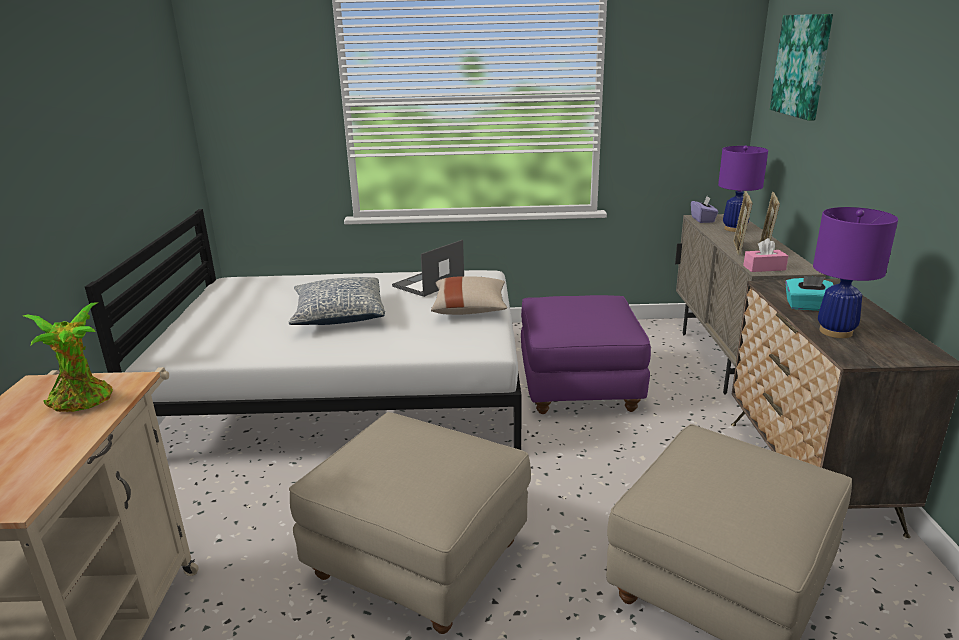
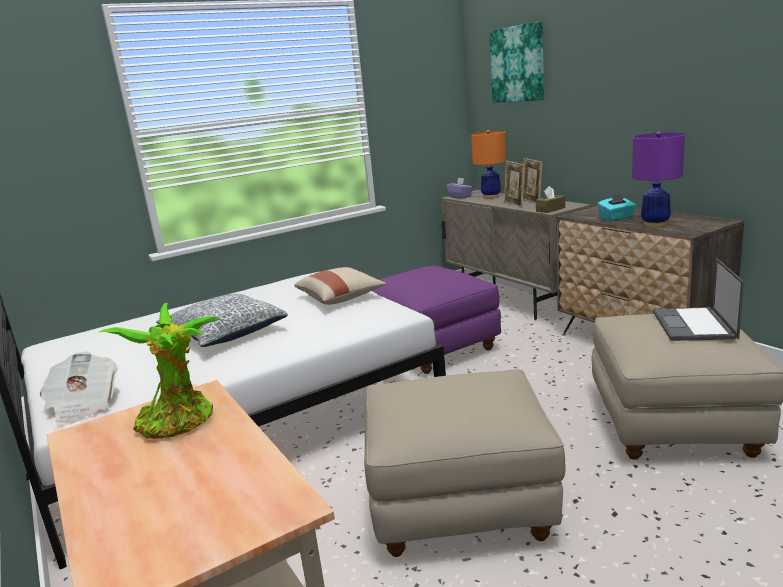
camera: 30 degrees left, 5 degrees down
laptop [392,240,464,297] -> laptop moved to [653,258,744,341]
purple table lamp [718,146,768,232] -> orange table lamp [471,130,506,199]
pink tissue box [743,238,788,272] -> brown tissue box [536,186,565,213]
none -> newspaper [40,352,118,426]

